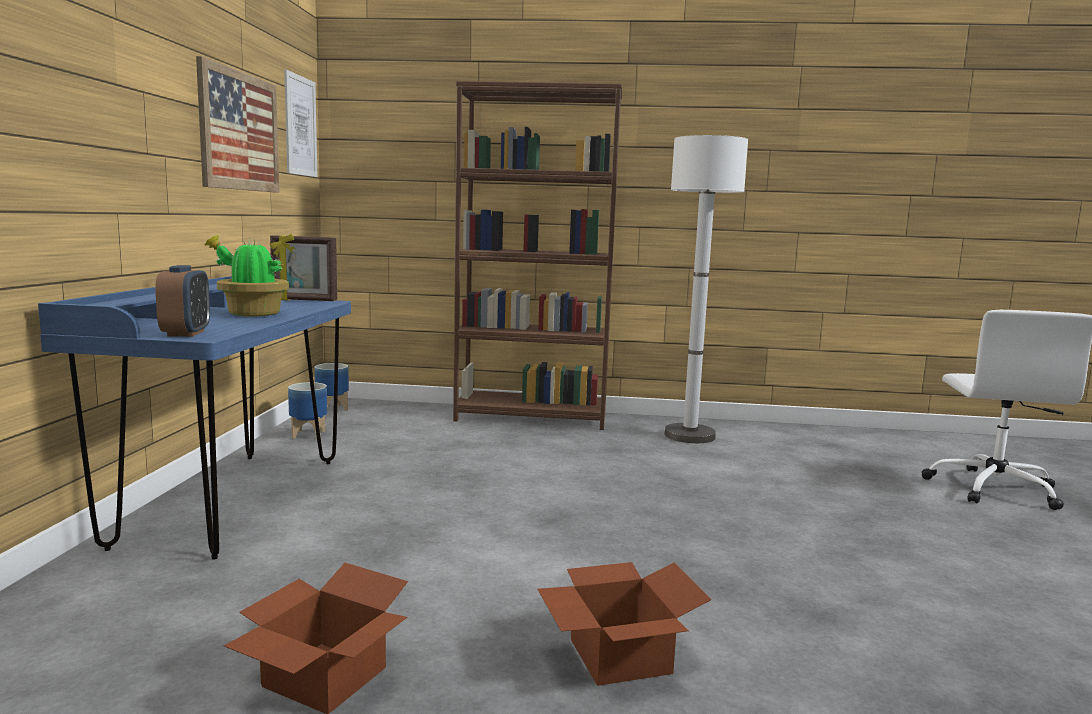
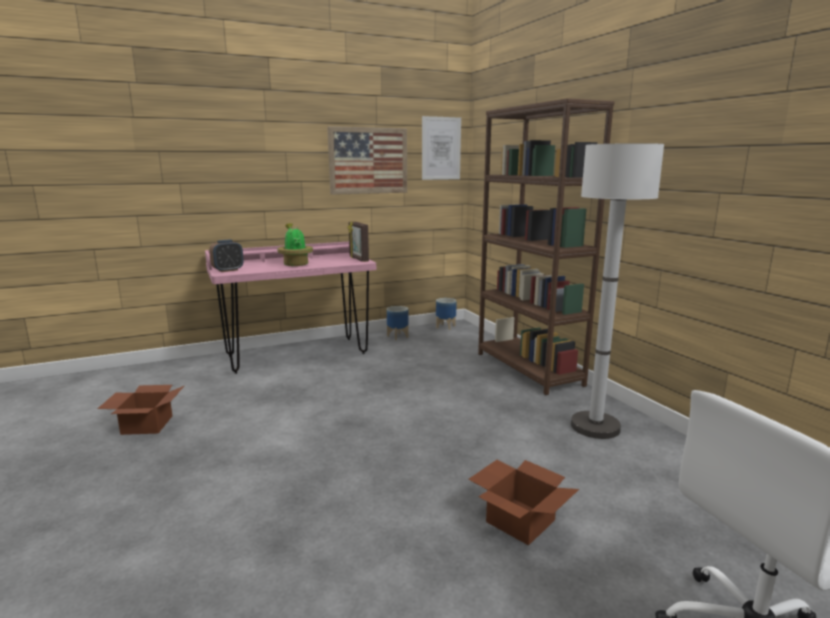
camera: 60 degrees right, 5 degrees up
blue desk [38,276,351,560] -> pink desk [205,241,376,374]
cardboard box [537,562,711,686] -> cardboard box moved to [468,460,579,545]

